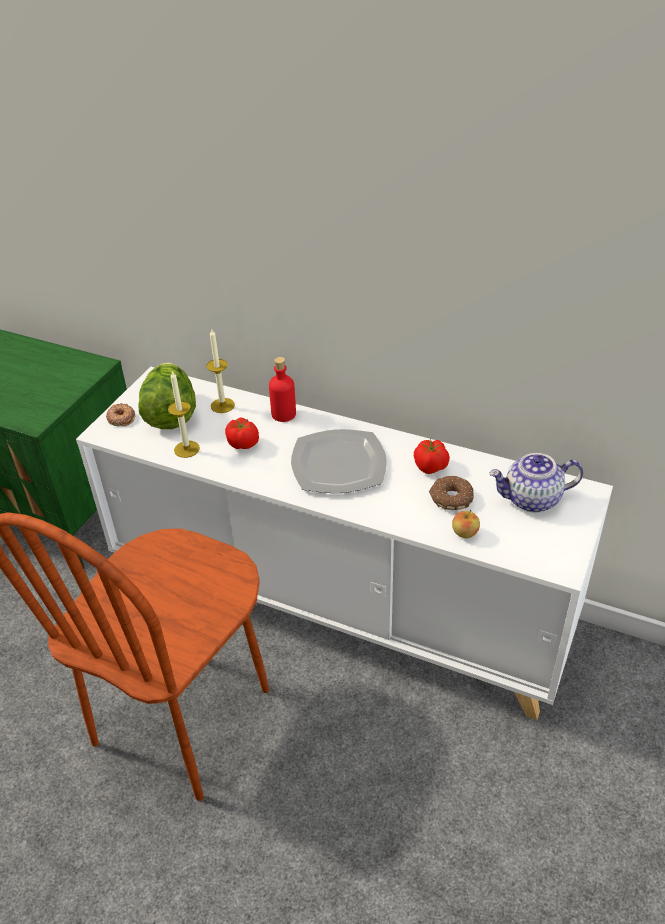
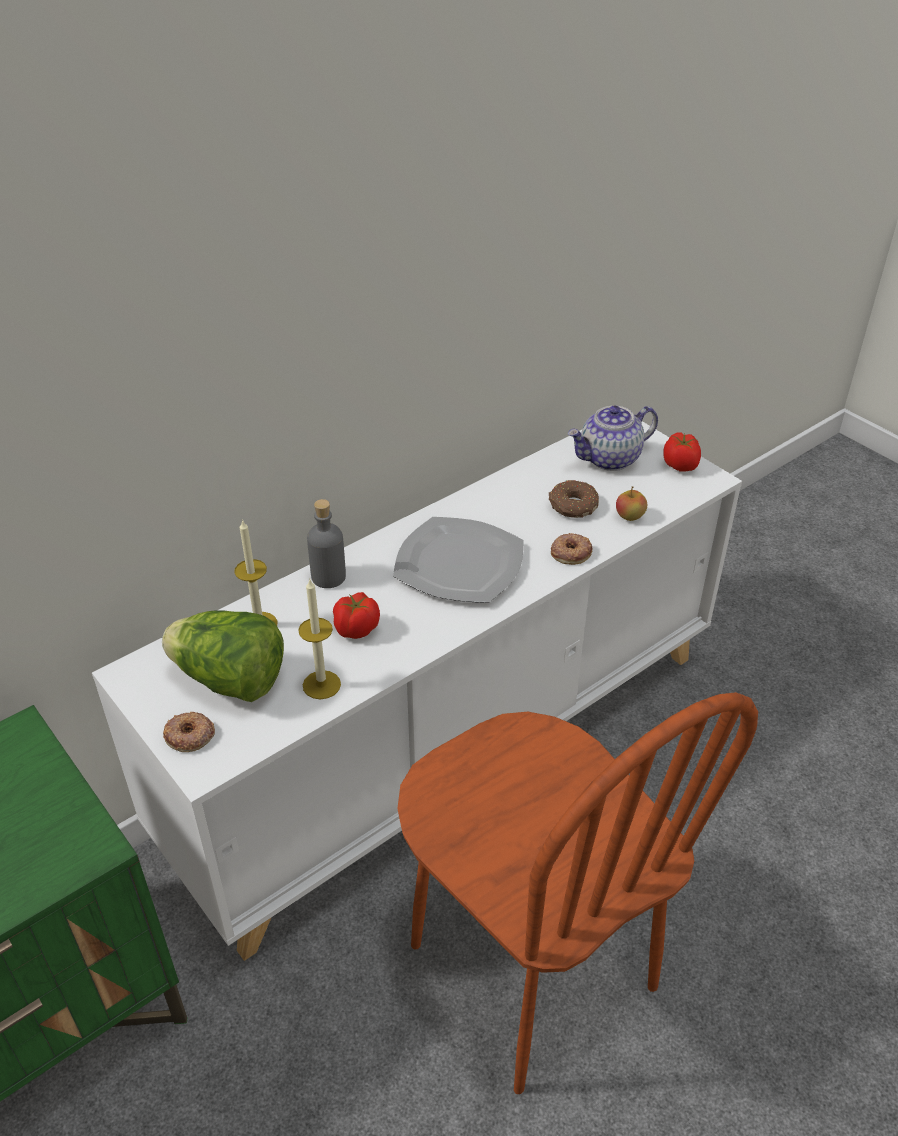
camera: 65 degrees left, 0 degrees up
red bottle [269,357,296,422] -> grey bottle [307,499,346,588]
tomato [414,439,450,474] -> tomato moved to [664,433,701,472]
teapot [489,453,583,512] -> teapot turned 45 degrees clockwise [567,406,658,471]
none -> donut [551,533,592,565]

